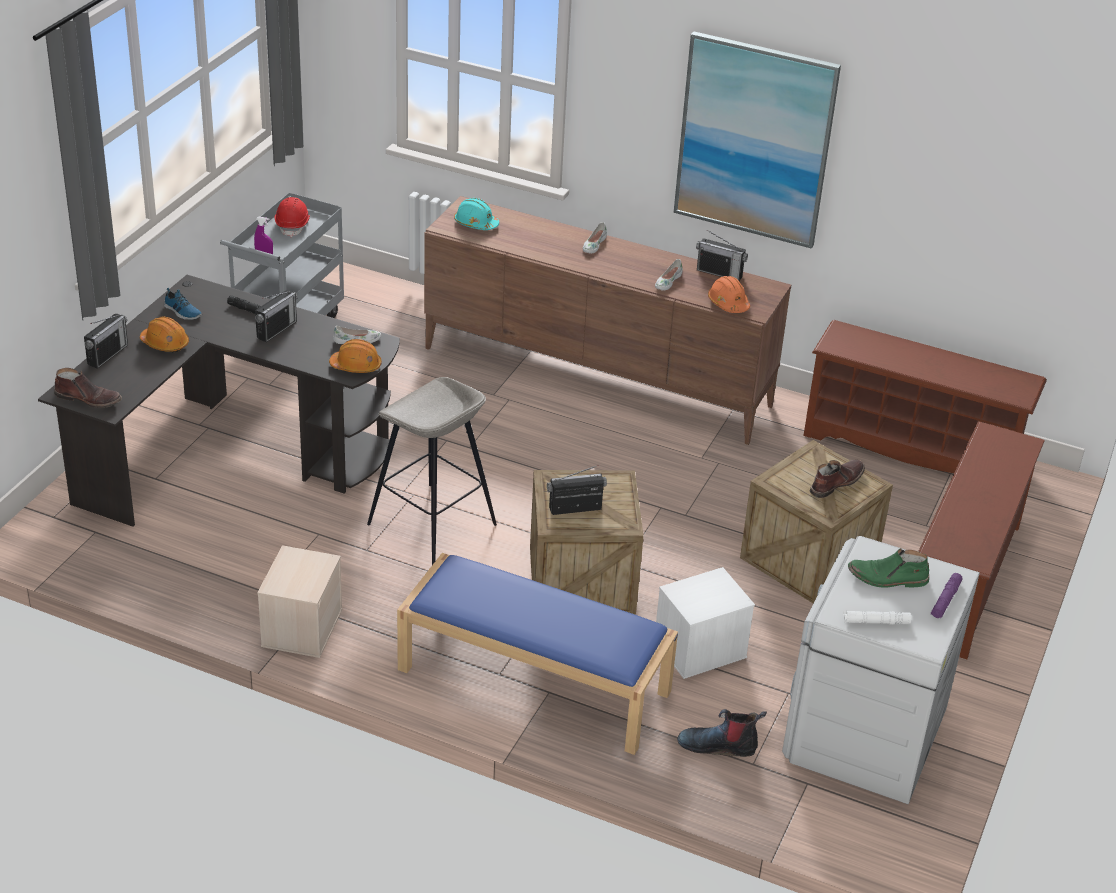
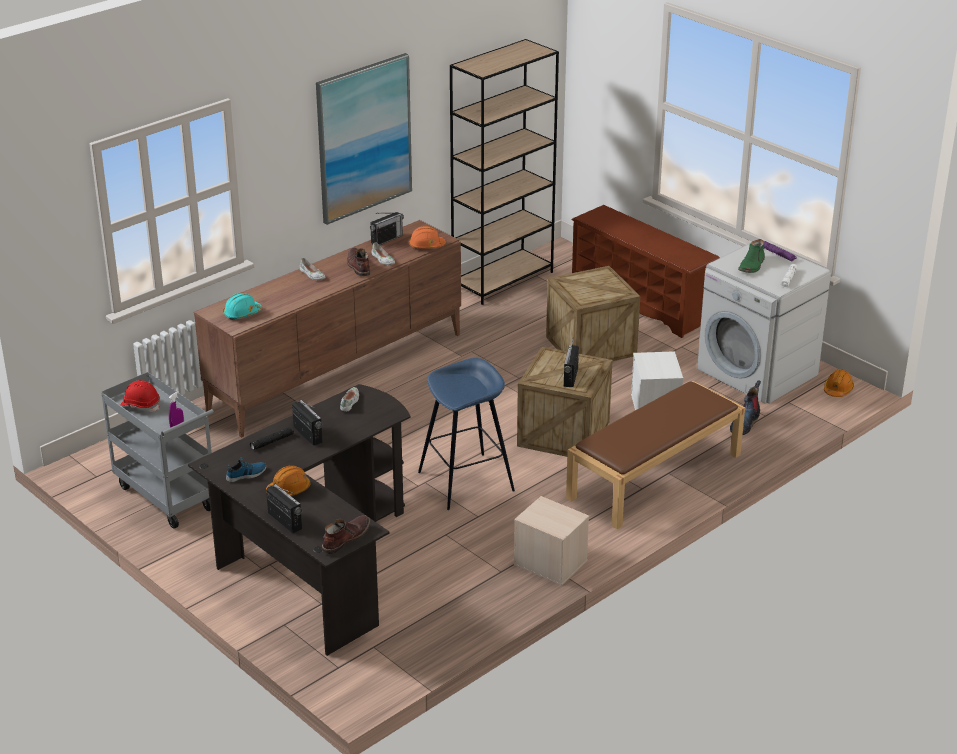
camera: 65 degrees left, 5 degrees down
orange hard hat [329,339,382,373] -> orange hard hat moved to [824,370,854,397]
grey stool [367,377,497,565] -> blue stool [418,358,515,510]
blue bench [397,553,678,755] -> brown bench [566,381,745,529]
brown shoe rack [803,320,1047,473] -> beige bookcase [450,39,559,305]
brown boot [810,460,865,498] -> brown boot moved to [347,248,370,276]

